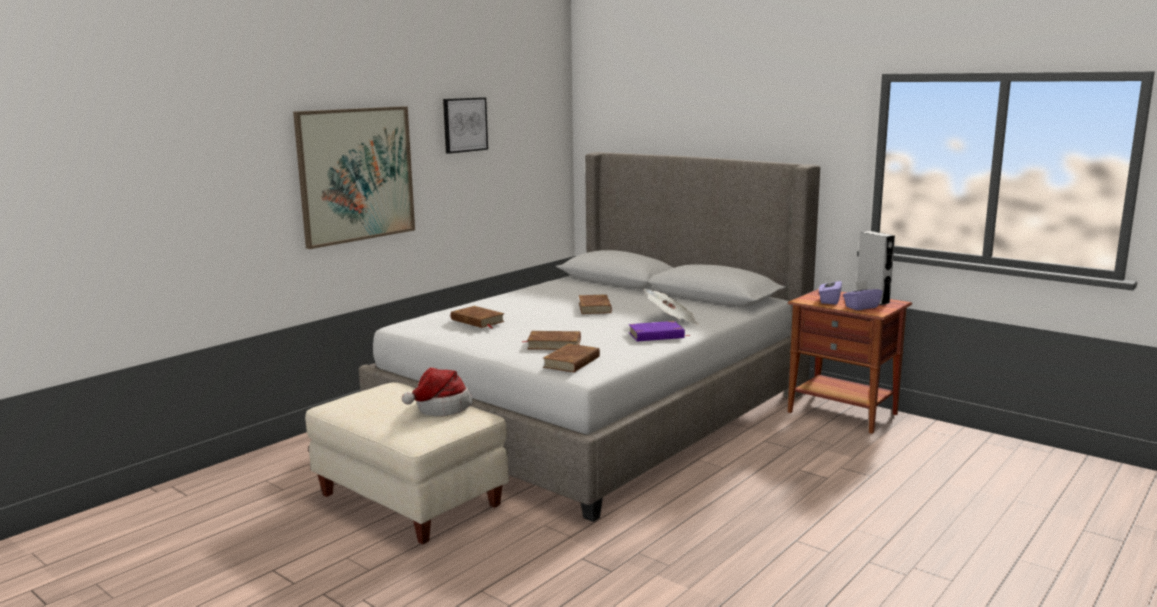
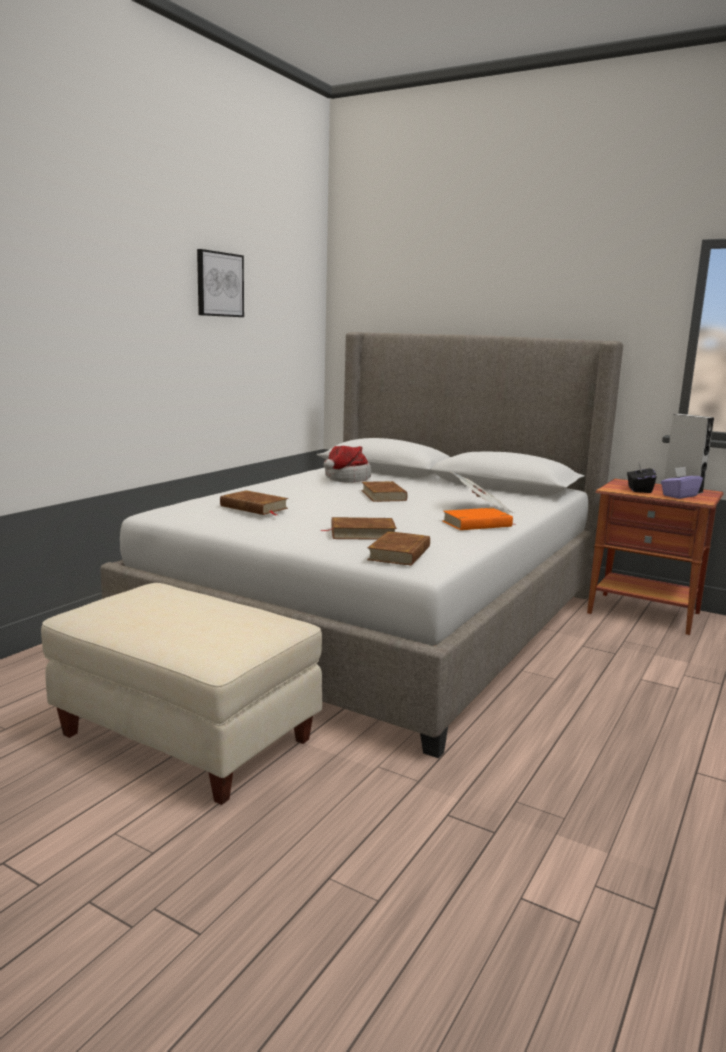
camera: 10 degrees left, 0 degrees up
picture [293,106,415,249] -> none
hat [402,367,473,416] -> hat moved to [324,446,371,483]
purple book [629,321,690,342] -> orange book [443,508,513,530]
purple tissue box [819,275,842,304] -> black tissue box [627,462,657,493]

